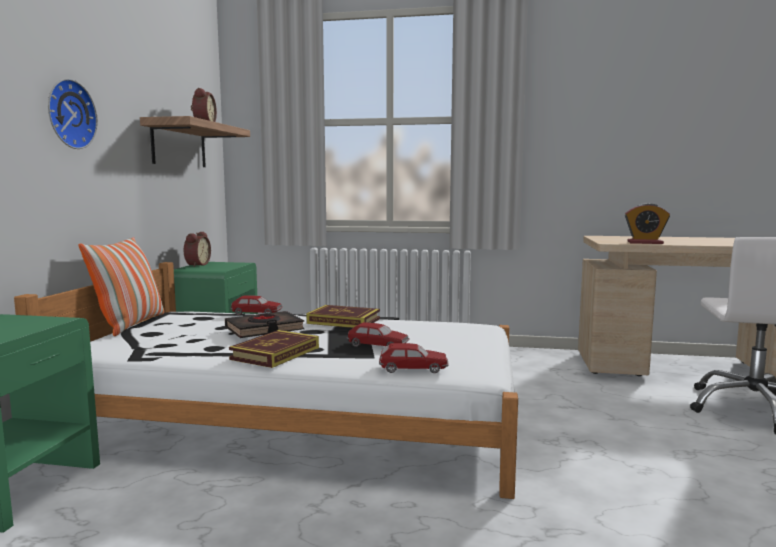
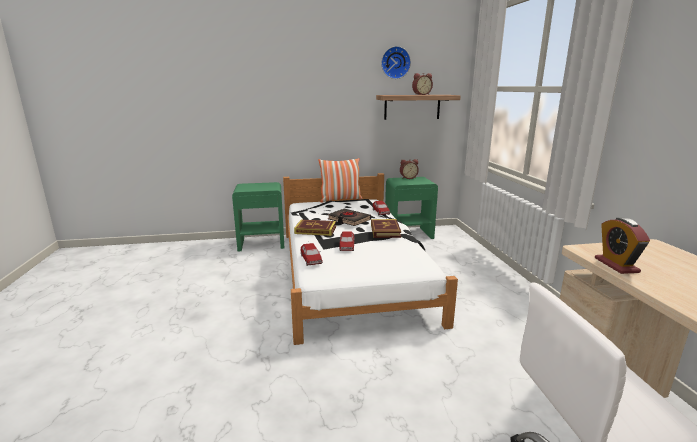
camera: 70 degrees right, 10 degrees up
wall clock [48,79,98,149] -> wall clock moved to [381,46,411,79]

